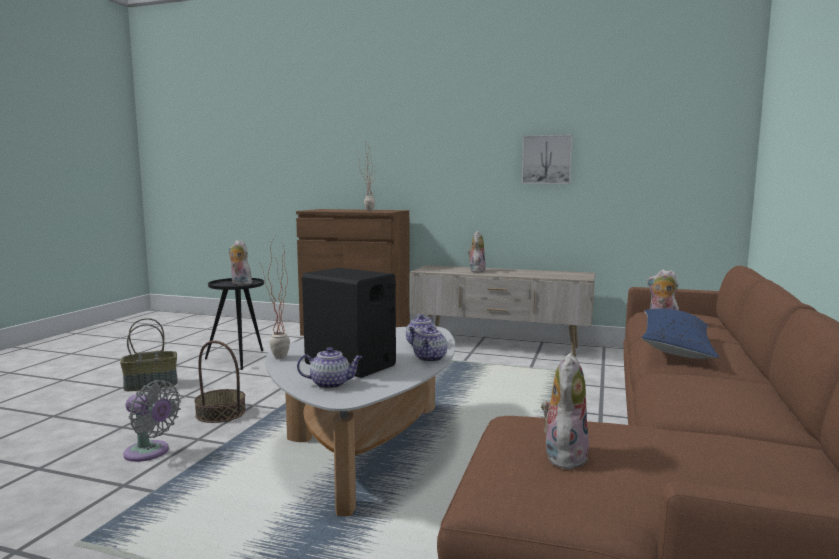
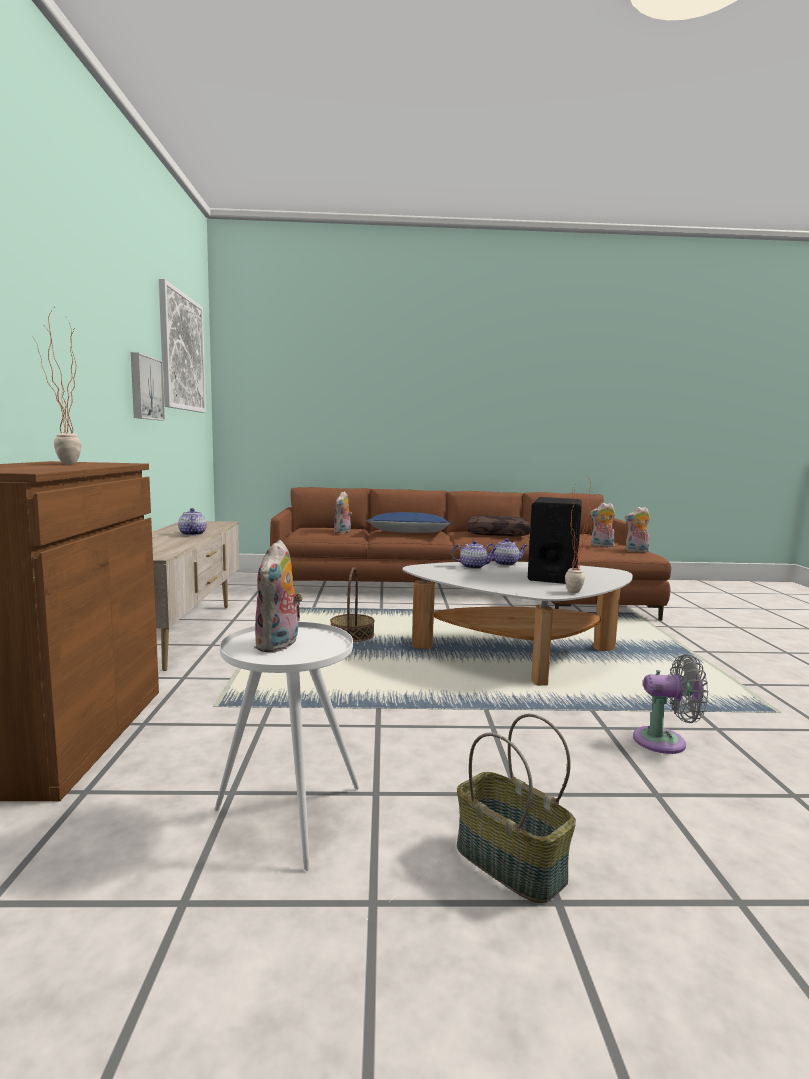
camera: 110 degrees left, 0 degrees up
grey fan [123,380,181,462] -> grey fan turned 90 degrees clockwise [633,654,708,754]
basket [194,341,246,423] -> basket moved to [330,567,375,642]
black side table [205,278,264,370] -> white side table [215,622,360,871]
teapot [297,347,362,389] -> teapot moved to [178,508,207,536]
plush toy [468,231,486,272] -> plush toy moved to [625,507,650,553]
none -> picture [159,279,206,413]
none -> brown pillow [467,515,530,536]

